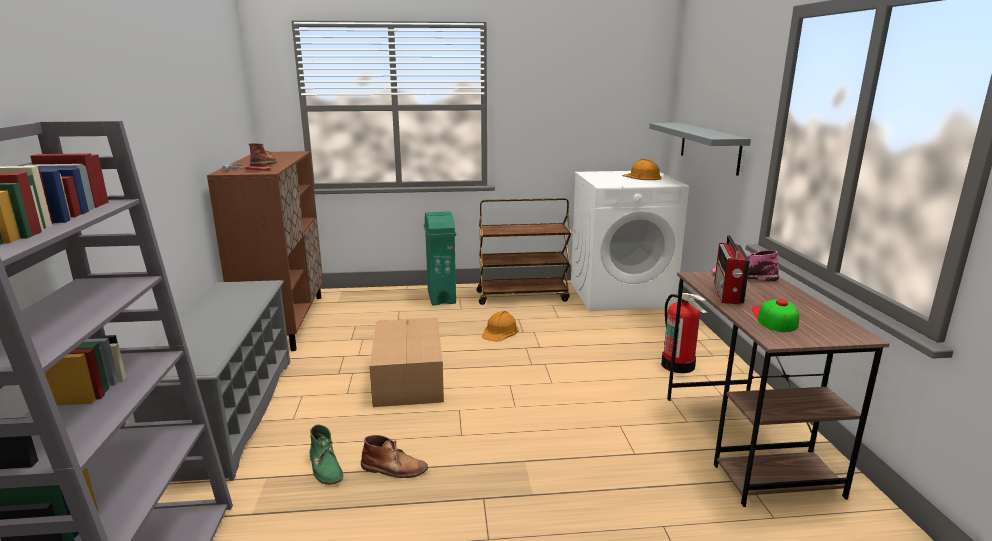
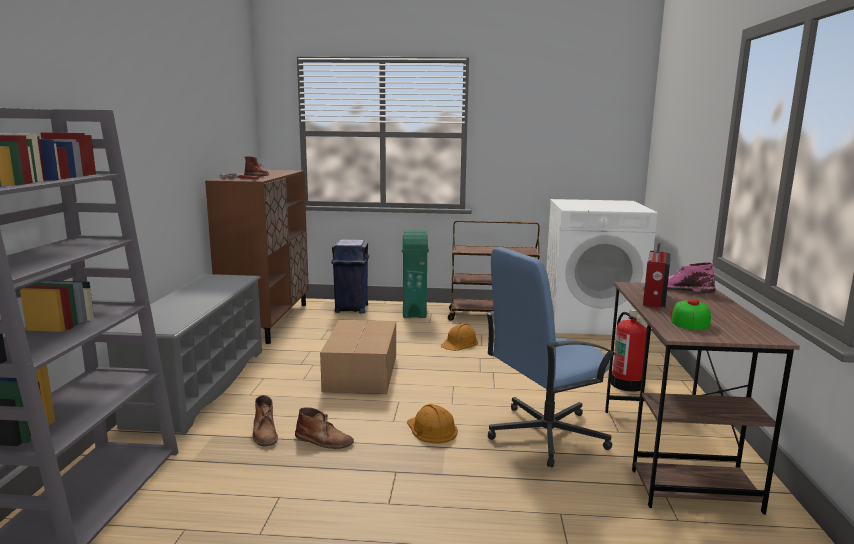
camera: 10 degrees right, 5 degrees down
green boot [310,425,343,485] -> brown boot [253,395,278,446]
orange hard hat [622,159,662,180] -> orange hard hat moved to [407,404,458,444]
grey shelf [649,123,751,176] -> none
none -> blue trash can [331,239,369,313]
none -> blue office chair [486,247,617,468]

